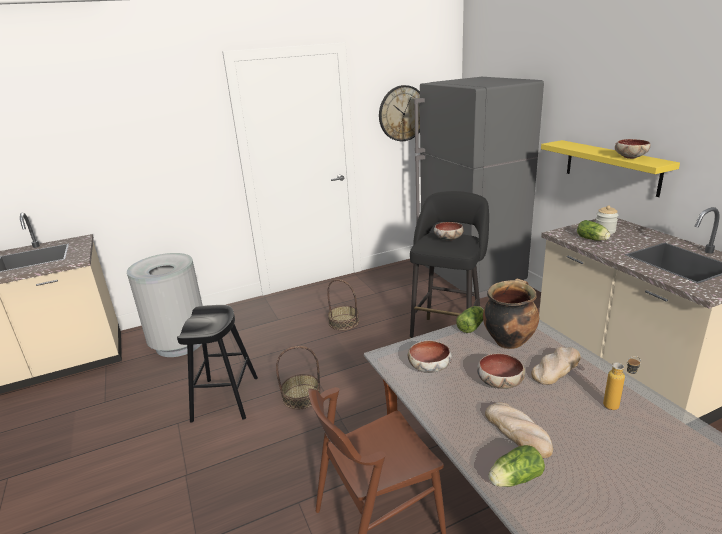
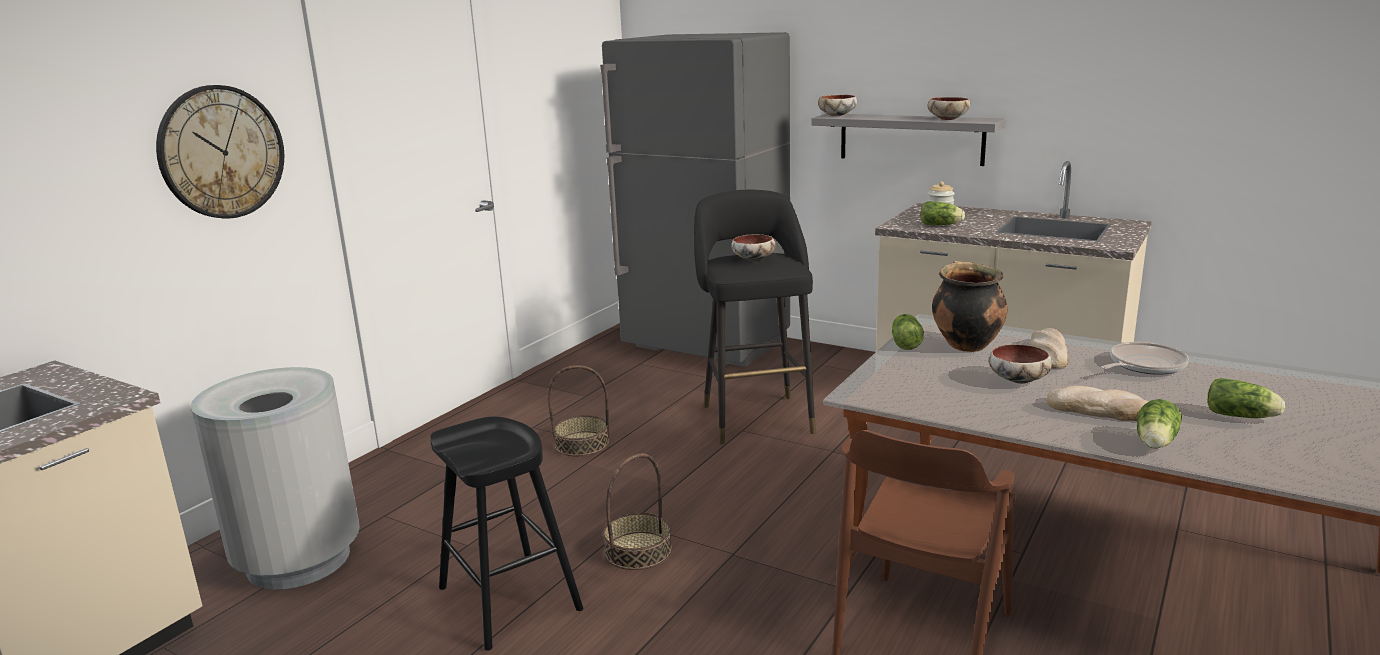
camera: 35 degrees left, 5 degrees down
wall clock [379,85,420,141] -> wall clock moved to [156,85,284,219]
bowl [408,340,452,373] -> bowl moved to [818,95,857,116]
yellow shelf [541,140,680,197] -> grey shelf [812,113,1006,166]
bottle [603,356,641,410] -> frying pan [1101,342,1189,375]
none -> lettuce [1208,378,1285,418]

